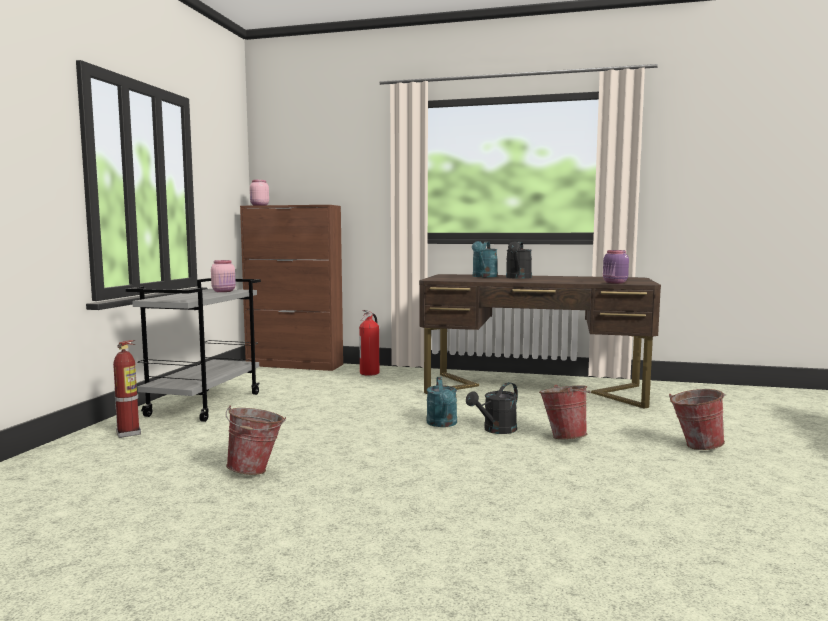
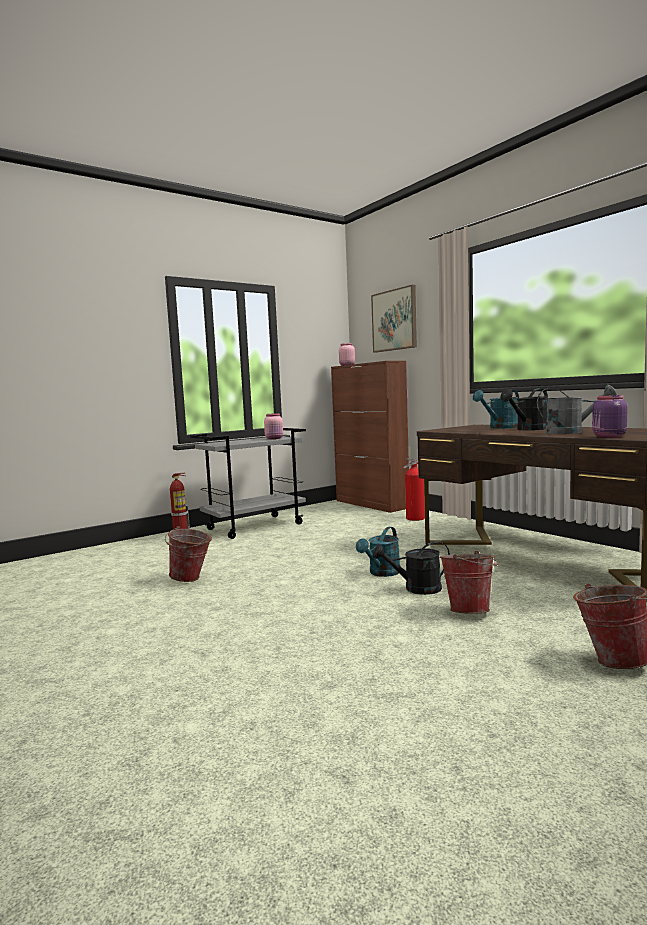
camera: 40 degrees right, 0 degrees up
none -> picture [371,285,417,352]
none -> grey watering can [537,385,617,434]

